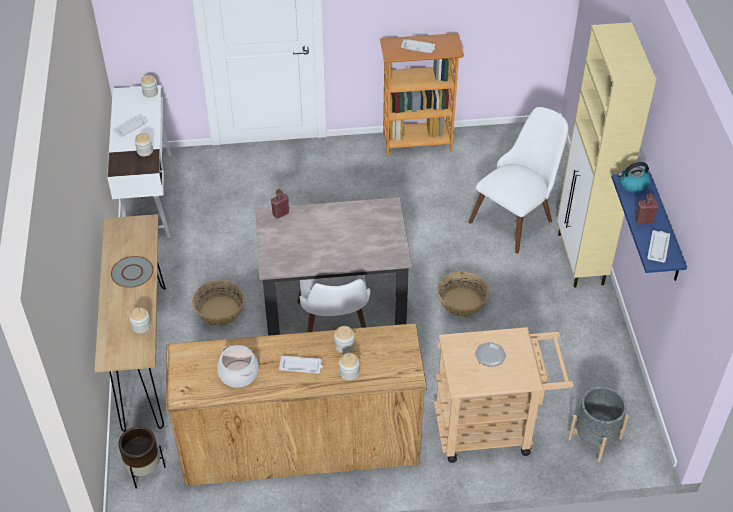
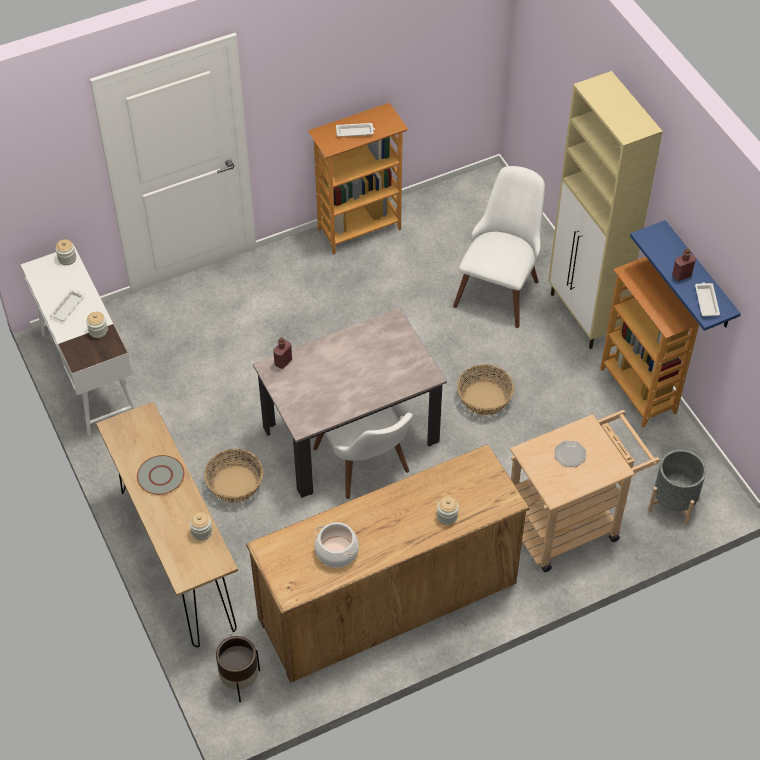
camera: 20 degrees left, 5 degrees up
white tray [279,355,323,373] -> none
jar [334,326,354,353] -> none
kettle [618,162,650,193] -> none
none -> bookcase [600,257,699,428]

